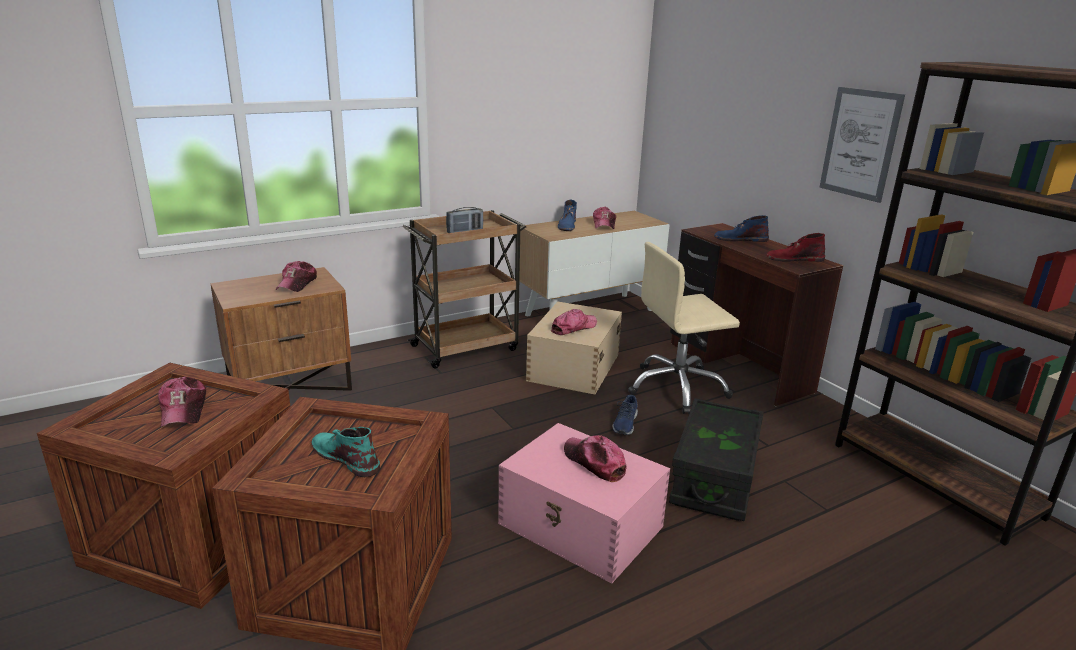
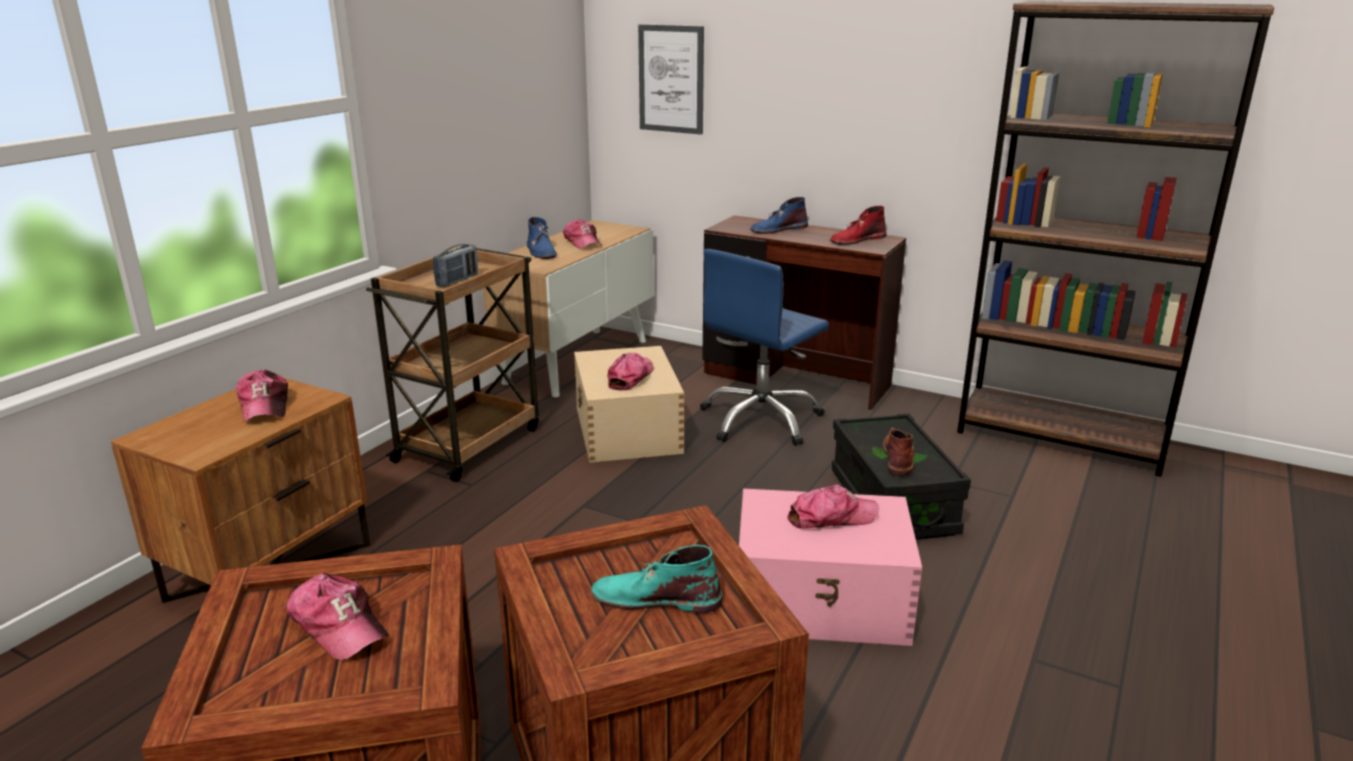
camera: 30 degrees left, 0 degrees up
cap [564,435,627,482] -> cap turned 150 degrees clockwise [787,484,879,529]
blue shoe [613,395,638,435] -> none
beige office chair [628,242,740,414] -> blue office chair [700,249,829,446]
picture [819,87,905,203] -> picture moved to [638,24,704,135]
none -> brown boot [883,428,915,476]

